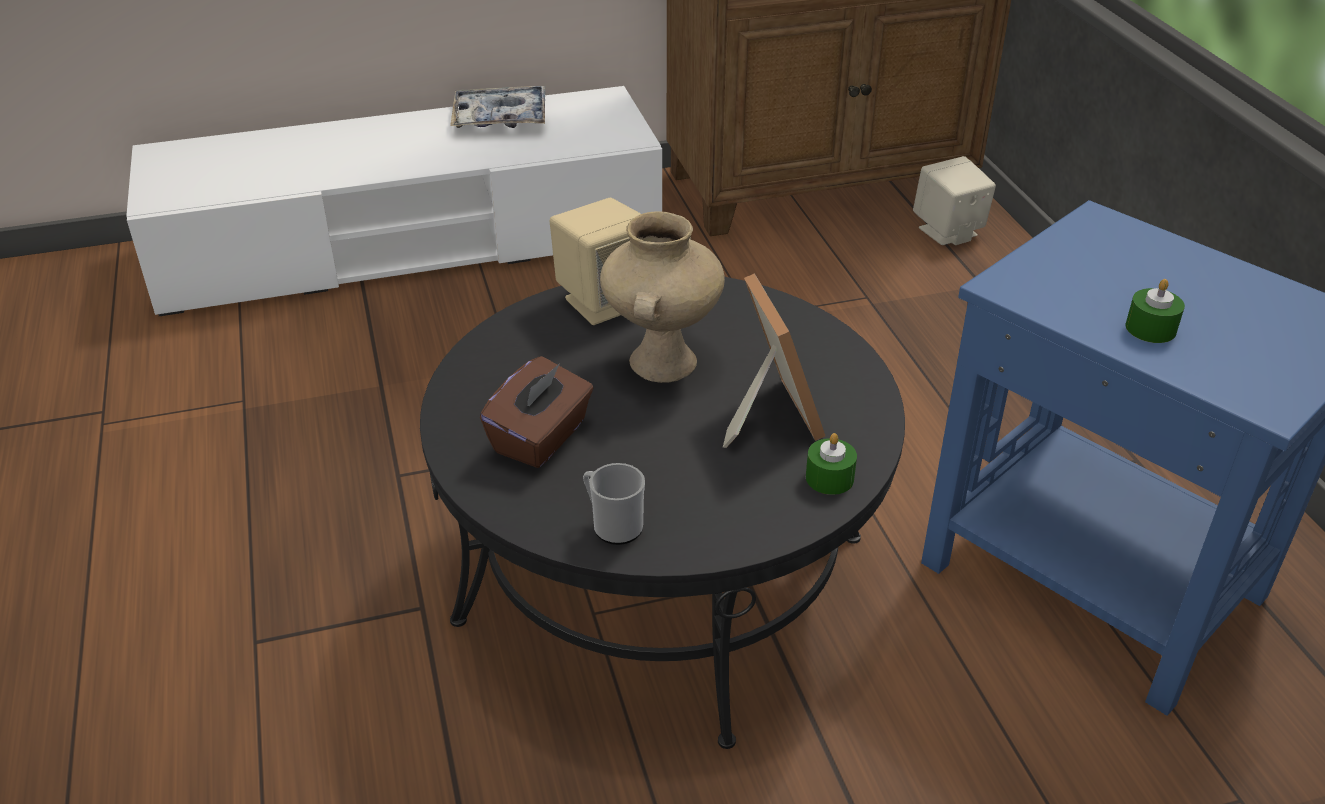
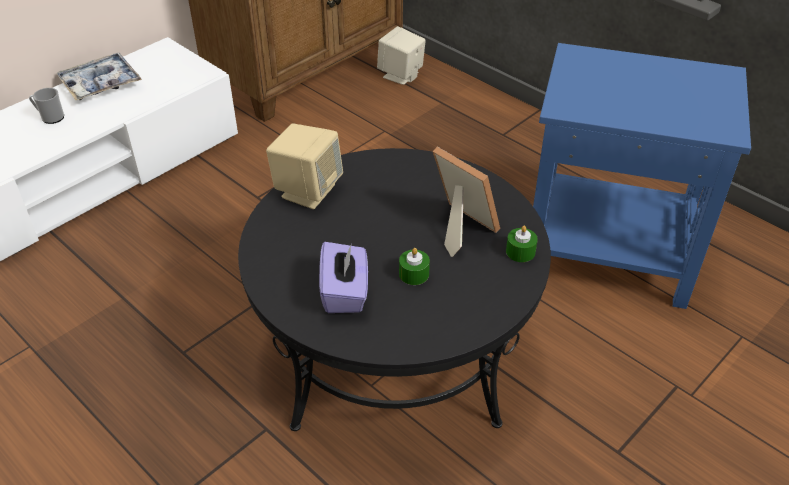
camera: 30 degrees left, 5 degrees up
brown tissue box [480,356,593,468] -> purple tissue box [319,242,368,313]
mug [583,463,645,545] -> mug moved to [29,88,64,124]
beige vase [600,212,725,383] -> none
green candle [1126,279,1185,343] -> green candle moved to [399,248,430,285]

